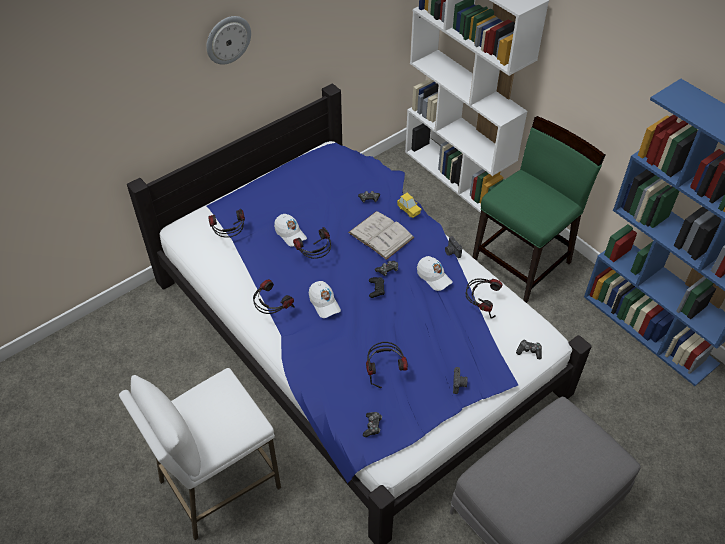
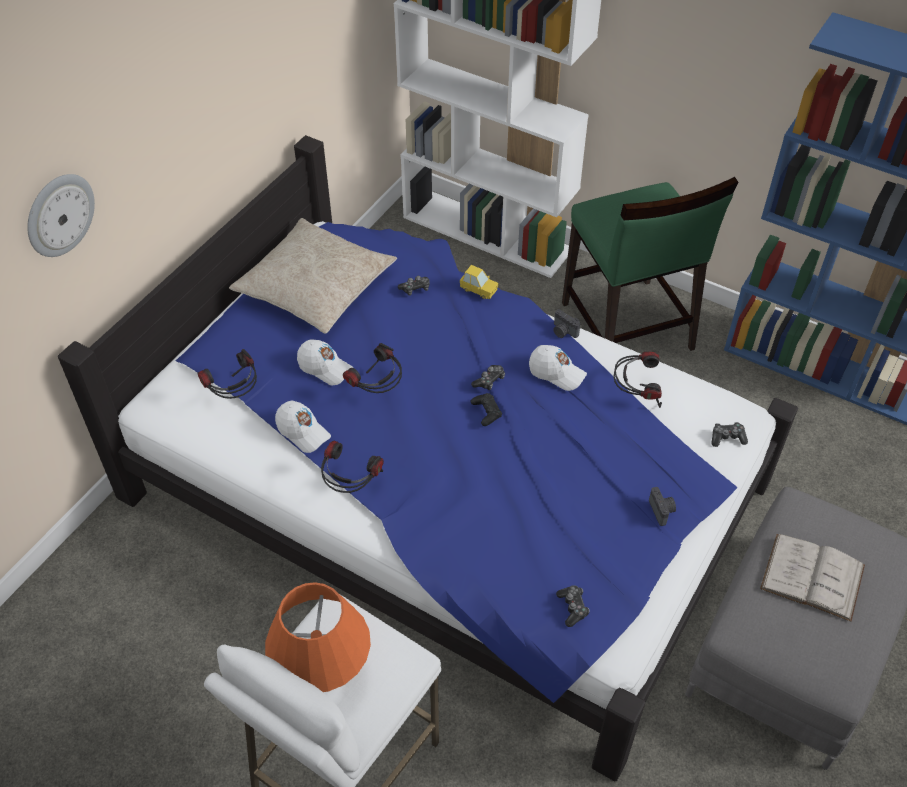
camera: 20 degrees left, 0 degrees up
wall clock [206,16,251,65] -> wall clock moved to [27,174,95,257]
white cap [309,281,341,318] -> white cap moved to [275,400,331,453]
white book [348,211,414,260] -> white book moved to [760,534,865,622]
headphones [366,342,408,388] -> none
green chair [473,116,606,303] -> green chair turned 135 degrees clockwise [562,177,738,351]
none -> beige pillow [229,218,397,334]
none -> orange table lamp [265,582,371,692]

